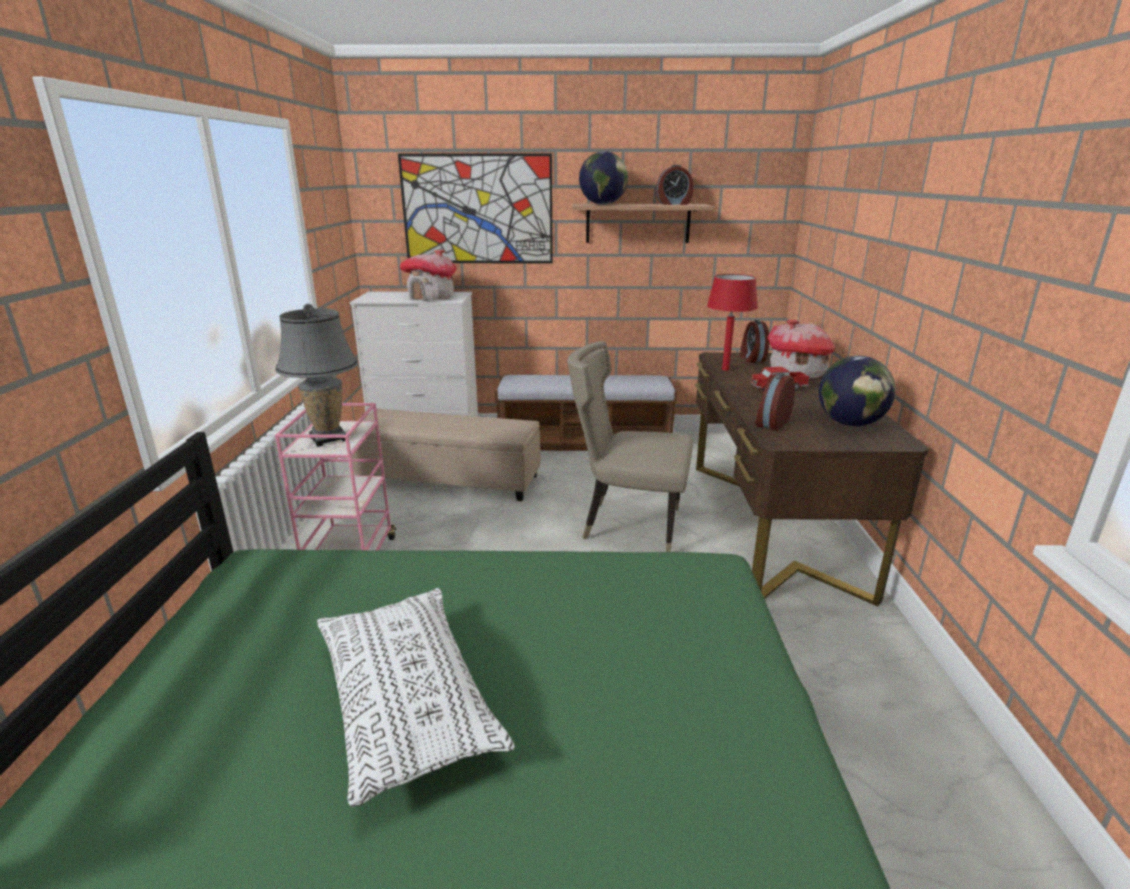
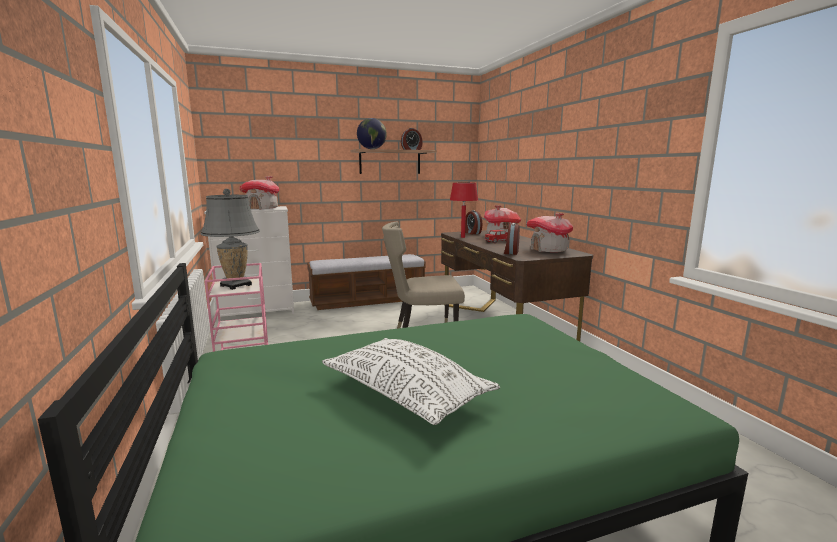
camera: 20 degrees left, 10 degrees down
beige ottoman [352,409,540,501] -> none
picture [398,154,553,264] -> none
globe [819,356,896,426] -> toy house [526,213,573,252]

